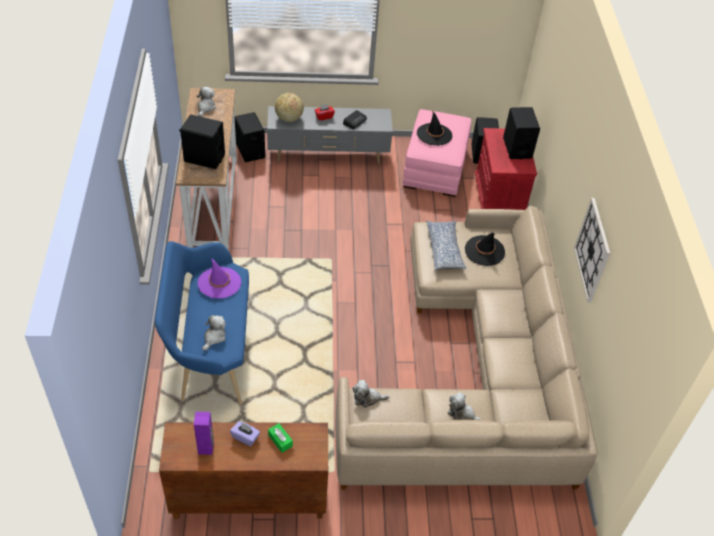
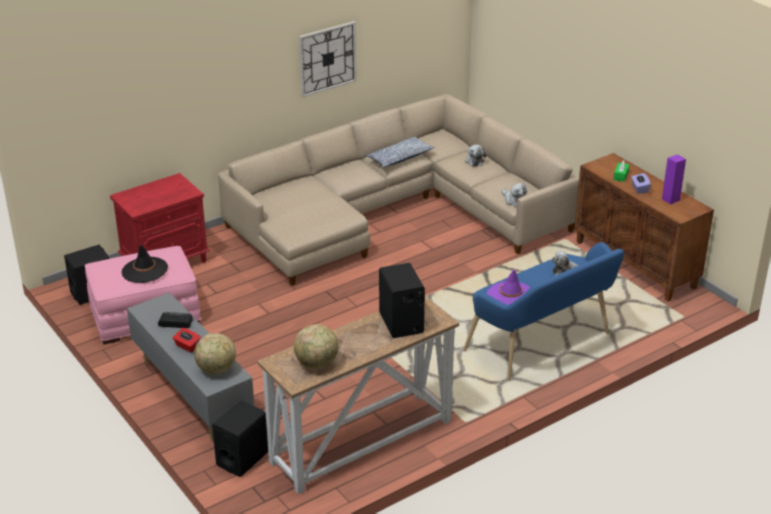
camera: 120 degrees left, 15 degrees down
plush toy [196,87,216,117] -> globe [294,324,338,369]
pillow [426,220,466,270] -> pillow moved to [366,136,435,168]
black hat [465,232,505,266] -> none
black speaker [503,107,540,159] -> none

